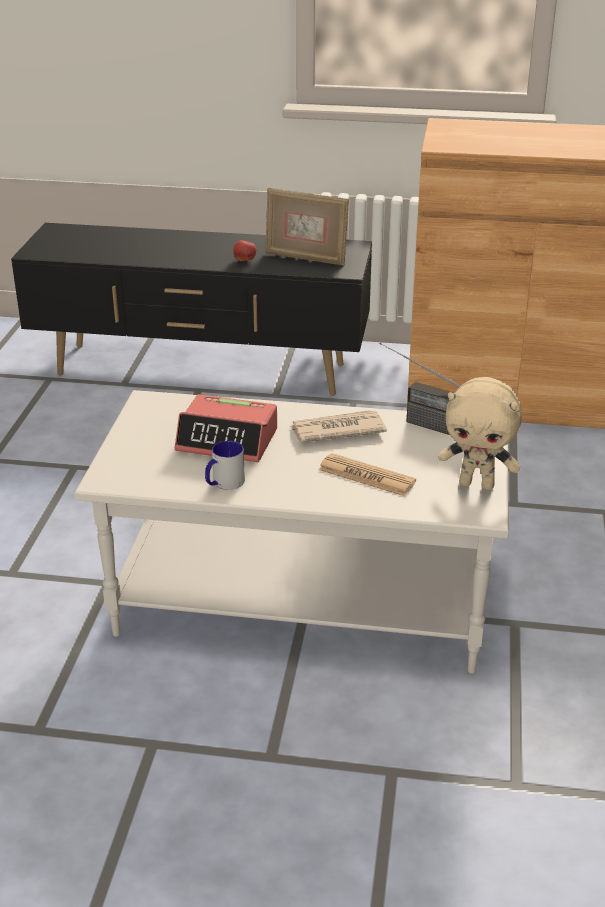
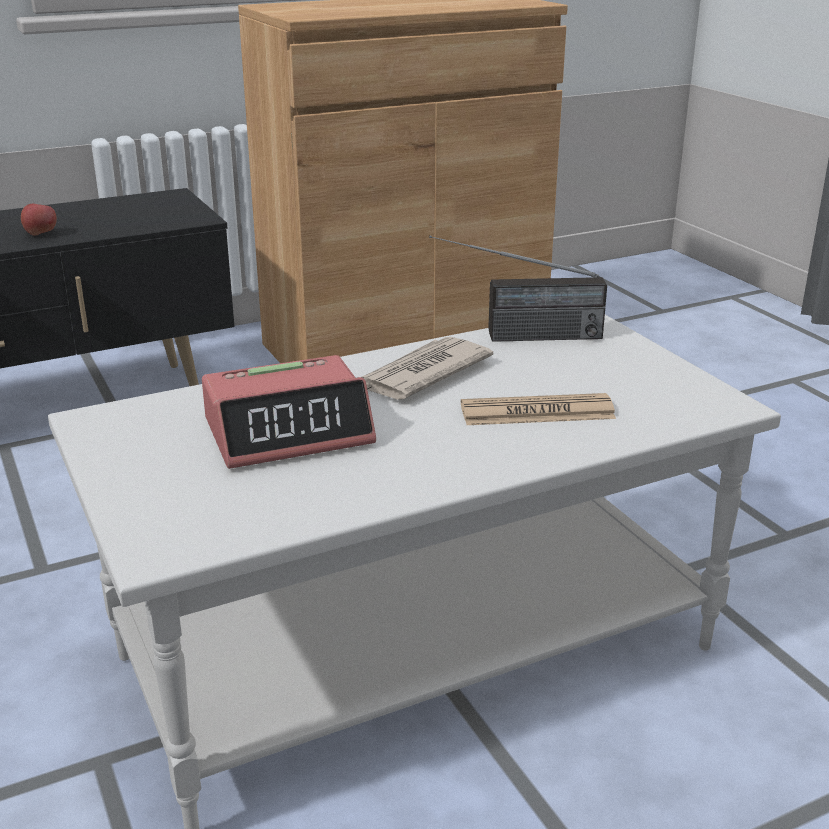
camera: 35 degrees left, 5 degrees down
mug [205,441,245,490] -> none
picture frame [265,188,349,266] -> none
beige plush toy [438,377,522,490] -> none

